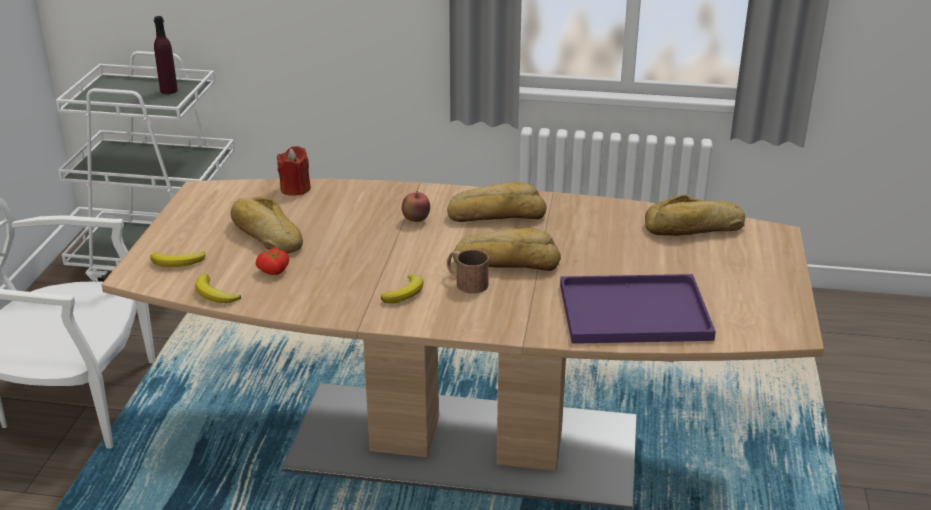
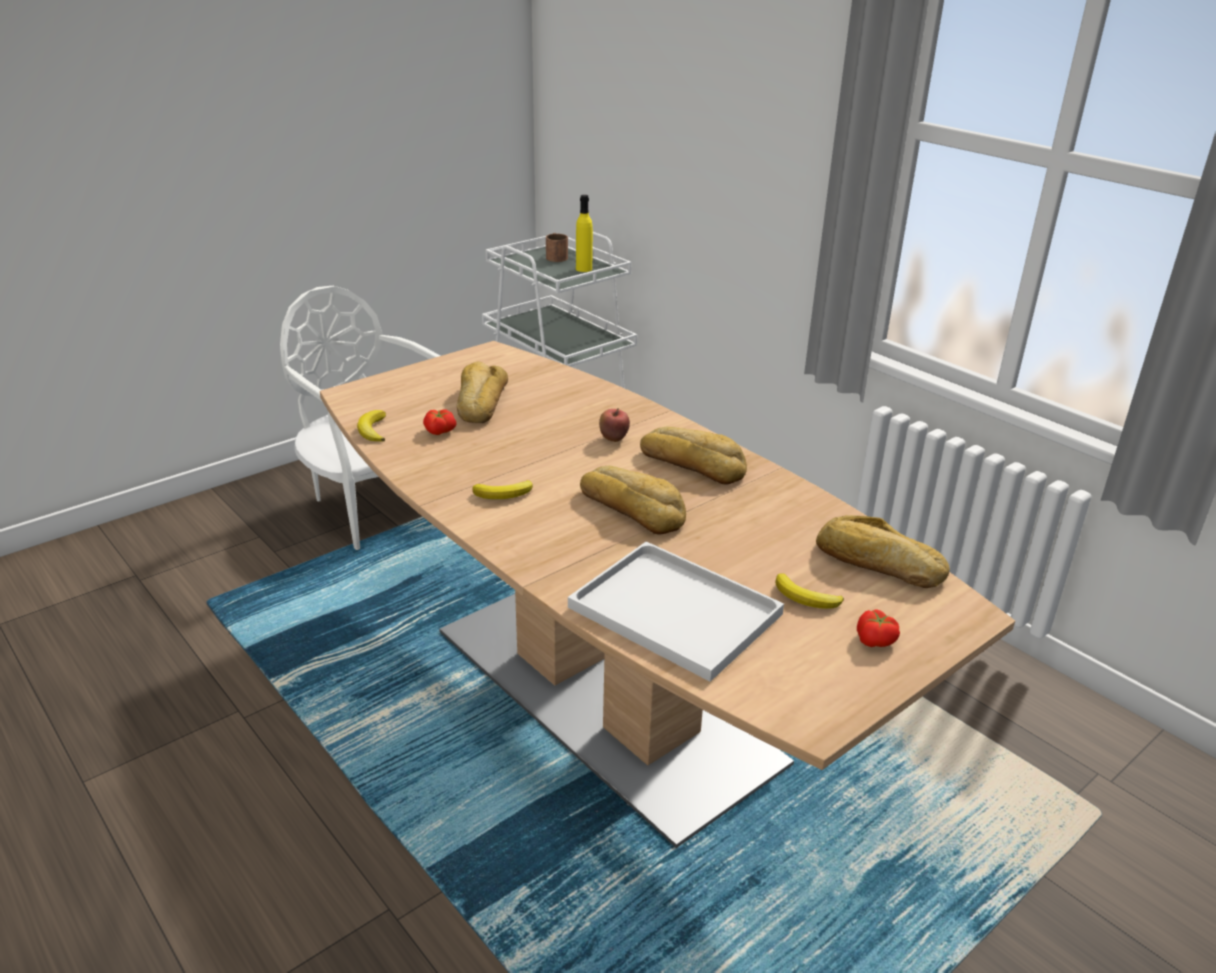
camera: 40 degrees right, 0 degrees up
banana [150,251,205,267] -> banana moved to [775,574,844,609]
purple bottle [154,16,178,94] -> yellow bottle [576,195,593,272]
red candle [277,146,311,196] -> none
brown mug [447,250,489,294] -> brown mug moved to [546,233,568,262]
purple tray [560,274,716,344] -> white tray [568,541,784,682]
none -> tomato [857,609,900,647]

